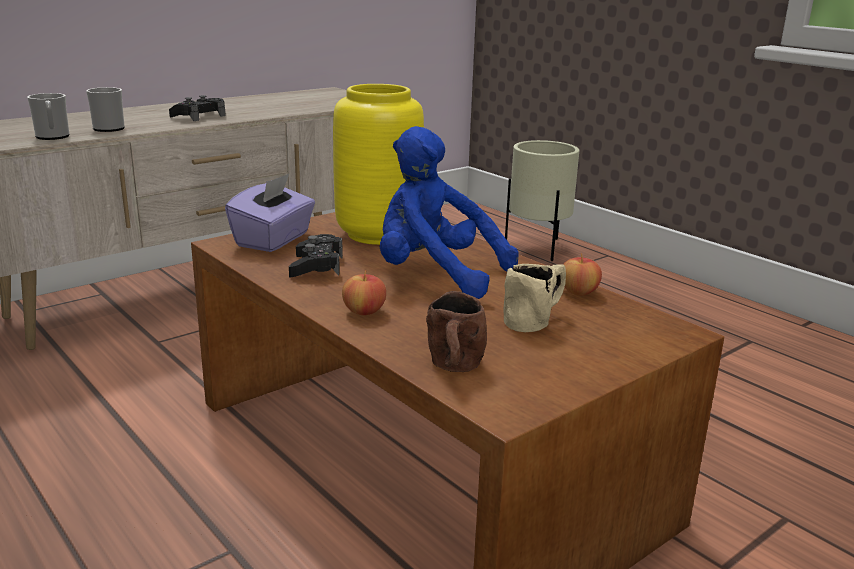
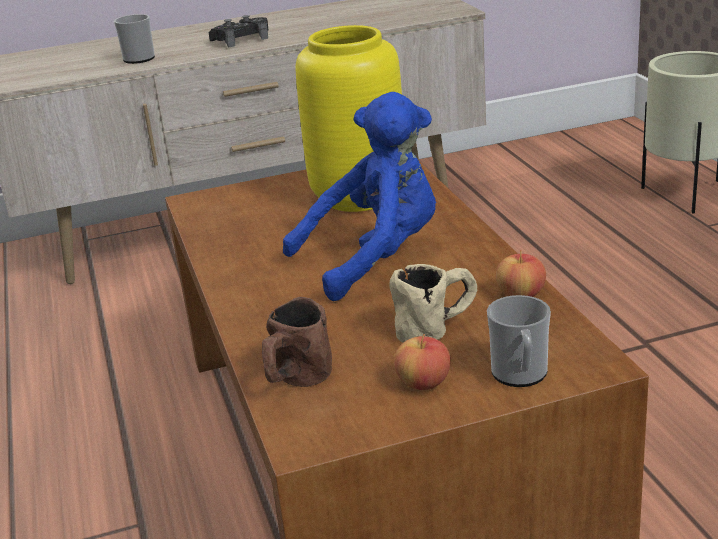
camera: 25 degrees right, 5 degrees up
mug [27,93,69,140] -> mug moved to [487,295,551,387]
purple tissue box [225,173,315,252] -> none
black game controller [289,234,343,278] -> none
apple [342,270,386,315] -> apple moved to [394,334,451,390]
blue plush toy [380,126,519,299] -> blue plush toy turned 105 degrees clockwise [283,92,436,301]

